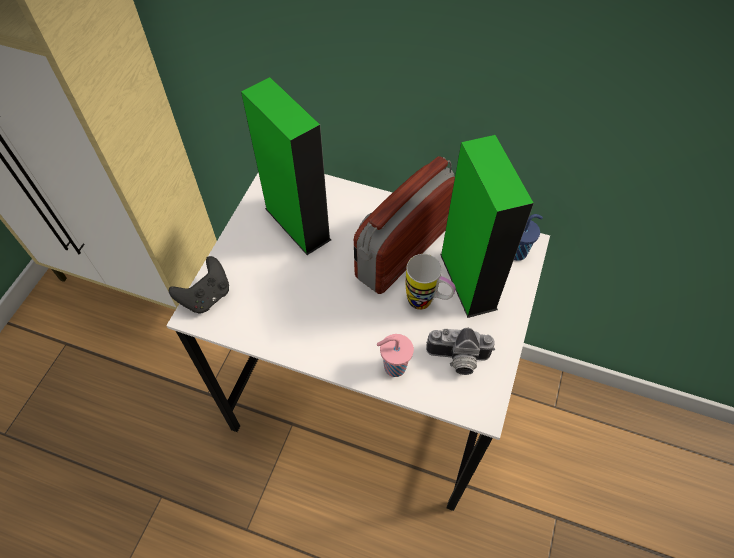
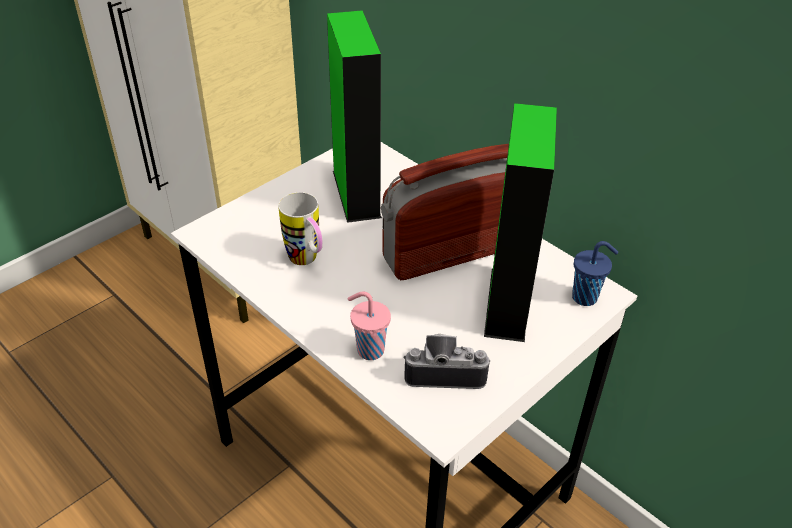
camera: 25 degrees right, 15 degrees down
black game controller [169,256,229,314] -> none
mug [406,254,456,310] -> mug moved to [278,192,323,265]
camera [426,328,496,375] -> camera turned 150 degrees clockwise [404,334,490,389]

